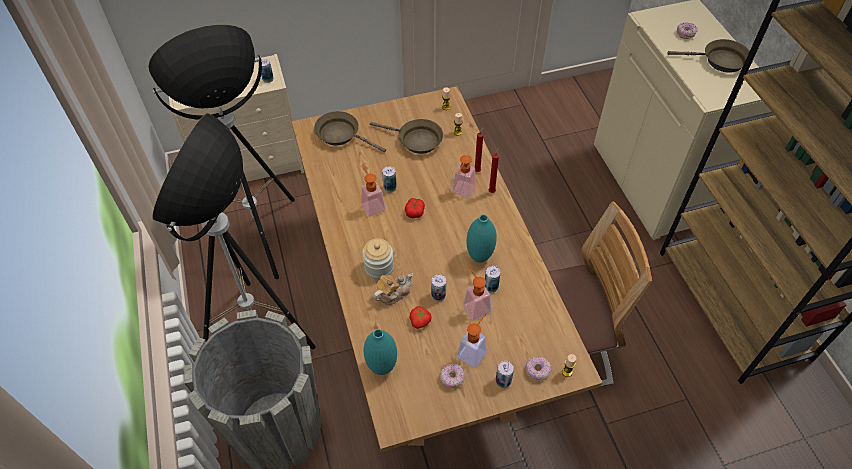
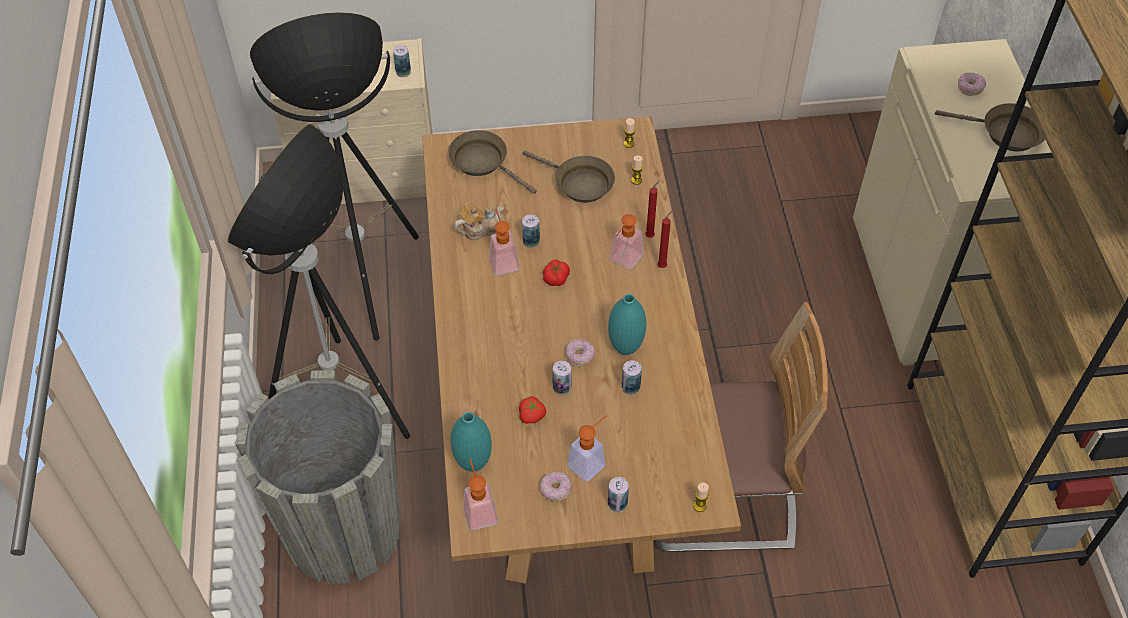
camera: 10 degrees right, 0 degrees up
jar [362,238,394,280] -> none
teapot [373,272,413,305] -> teapot moved to [454,203,504,240]
soap dispenser [463,266,491,320] -> soap dispenser moved to [463,459,498,530]
donut [526,357,552,381] -> donut moved to [565,339,595,366]

